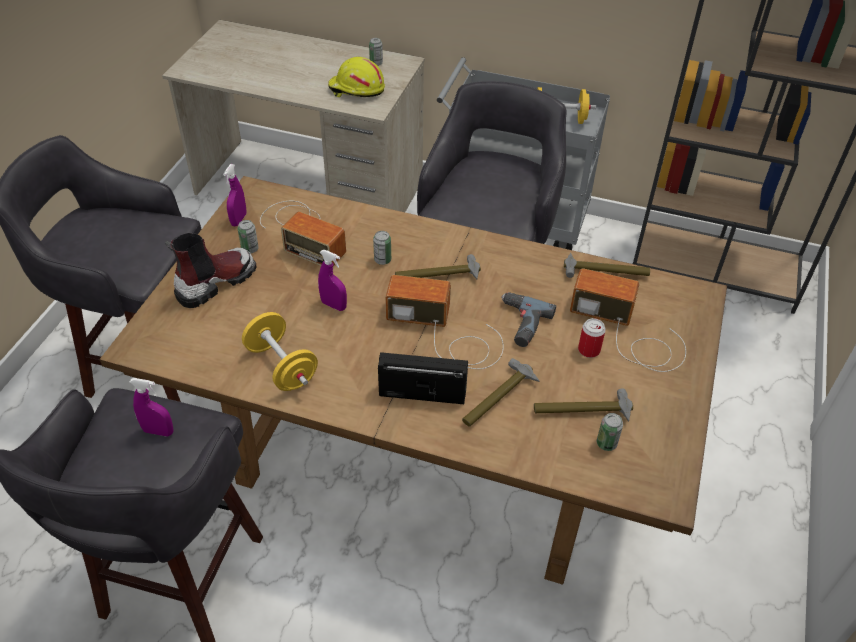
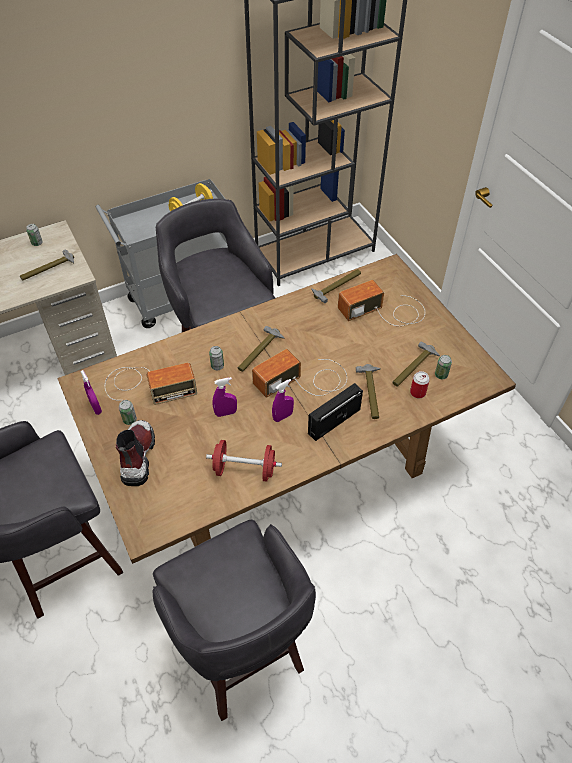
camera: 45 degrees left, 5 degrees up
purple spray bottle [130,378,174,436] -> purple spray bottle moved to [272,379,294,422]
yellow dumbbell [242,312,318,391] -> red dumbbell [206,440,282,482]
yellow hard hat [328,57,385,97] -> hammer [20,249,74,281]
power drill [501,292,556,347] -> none
can [578,318,606,358] -> can moved to [410,371,430,398]

